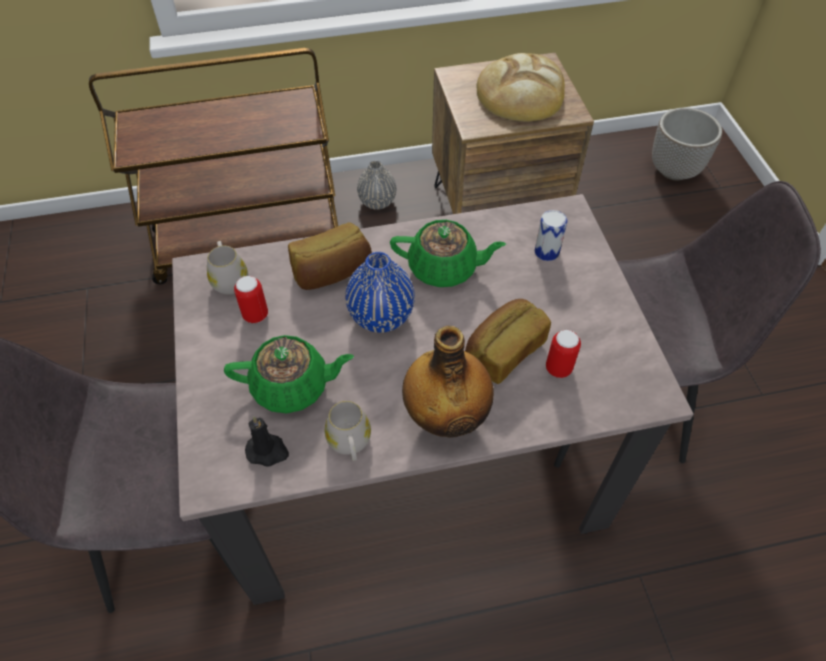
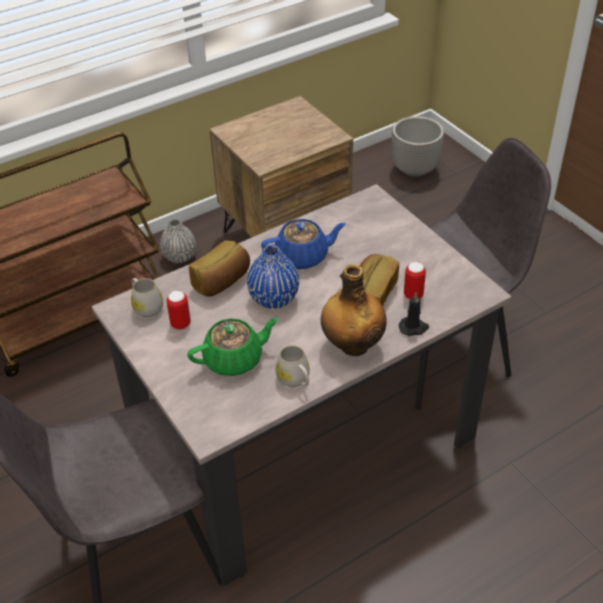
camera: 20 degrees left, 10 degrees down
black candle [245,416,289,466] -> black candle moved to [399,292,429,336]
green teapot [390,220,506,287] -> blue teapot [261,219,346,269]
bread [477,53,565,122] -> none
can [535,210,567,261] -> none

